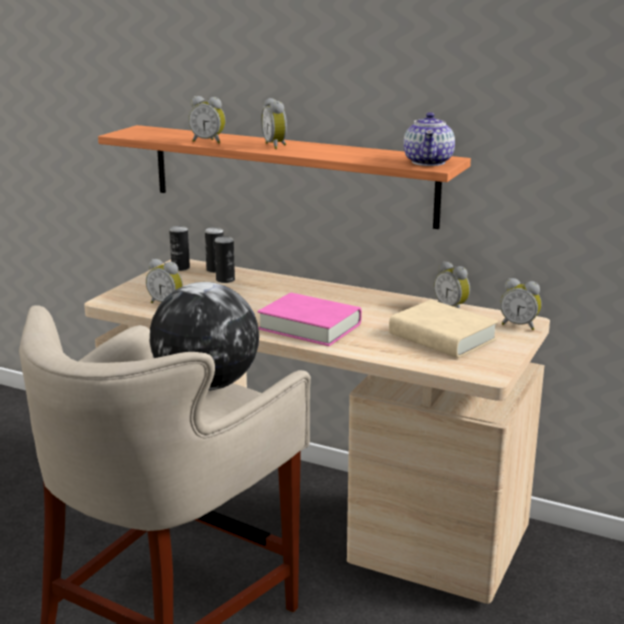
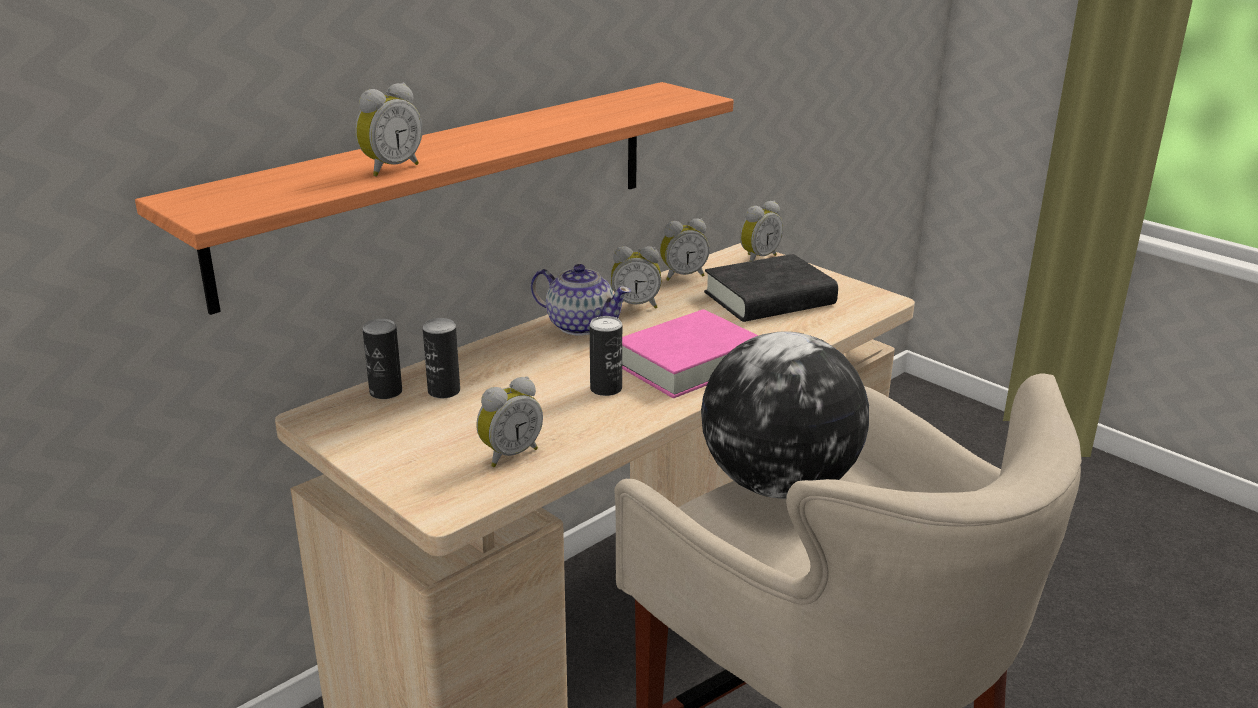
camera: 70 degrees left, 5 degrees up
can [169,226,190,271] -> can moved to [590,316,622,396]
alarm clock [261,98,287,149] -> alarm clock moved to [611,246,661,309]
beige book [389,300,498,358] -> black book [704,254,838,322]
teapot [404,112,455,166] -> teapot moved to [531,264,631,336]

